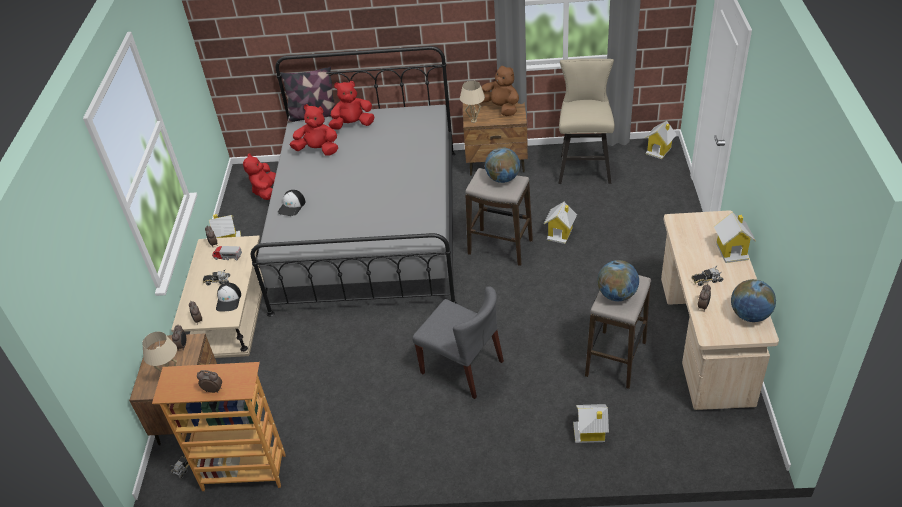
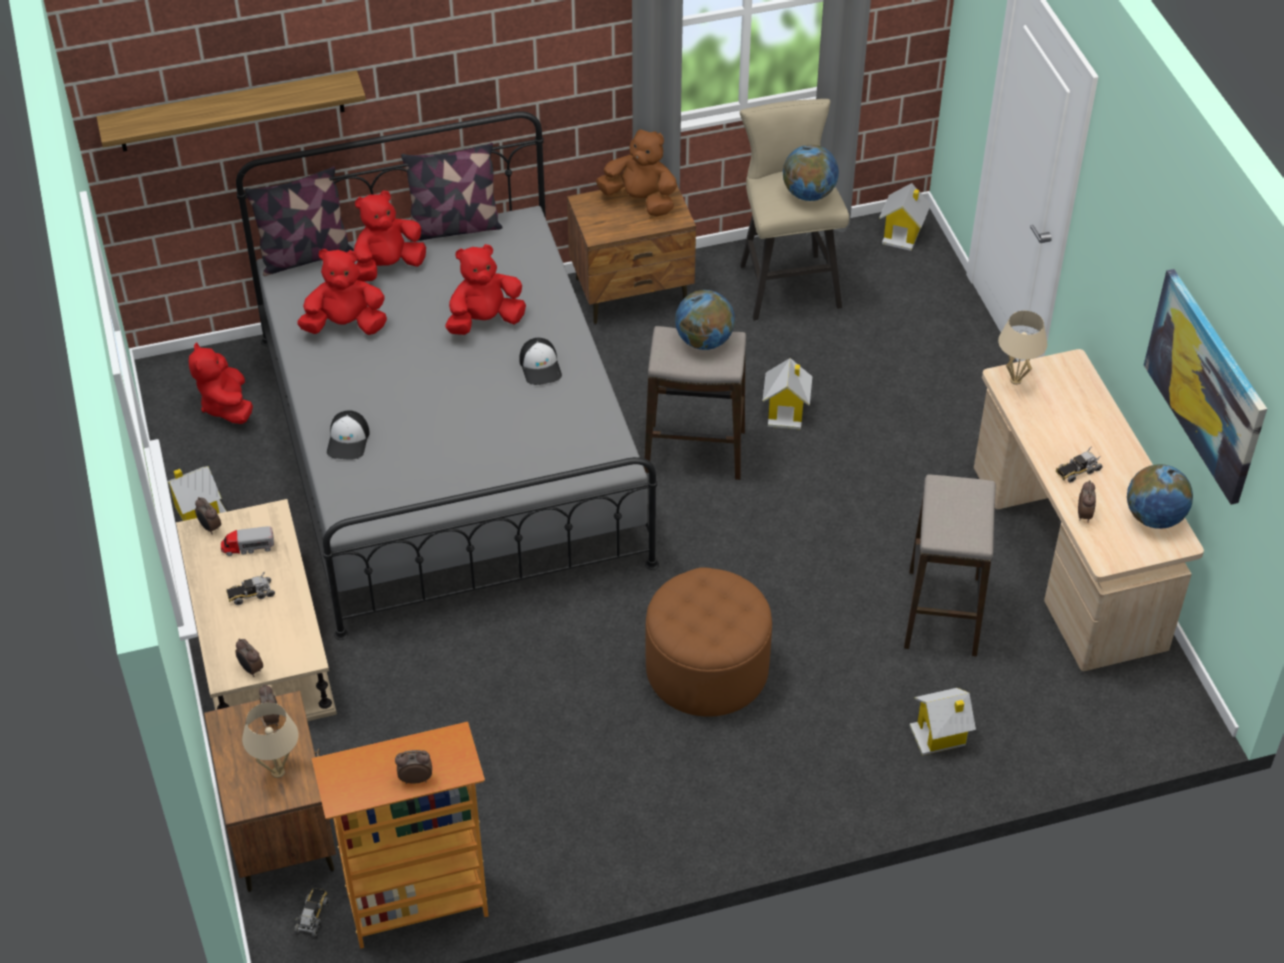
camera: 20 degrees left, 5 degrees up
cap [216,283,241,311] -> cap moved to [519,338,562,385]
grey chair [412,286,504,399] -> brown ottoman [646,567,772,717]
beige table lamp [460,81,485,123] -> beige table lamp moved to [998,311,1047,385]
globe [597,260,639,301] -> globe moved to [783,145,839,201]
toy house [714,212,756,263] -> none
none -> shelf [97,70,366,152]
none -> pillow [401,143,503,242]
none -> red plush toy [445,244,526,335]
none -> picture [1144,269,1267,505]

